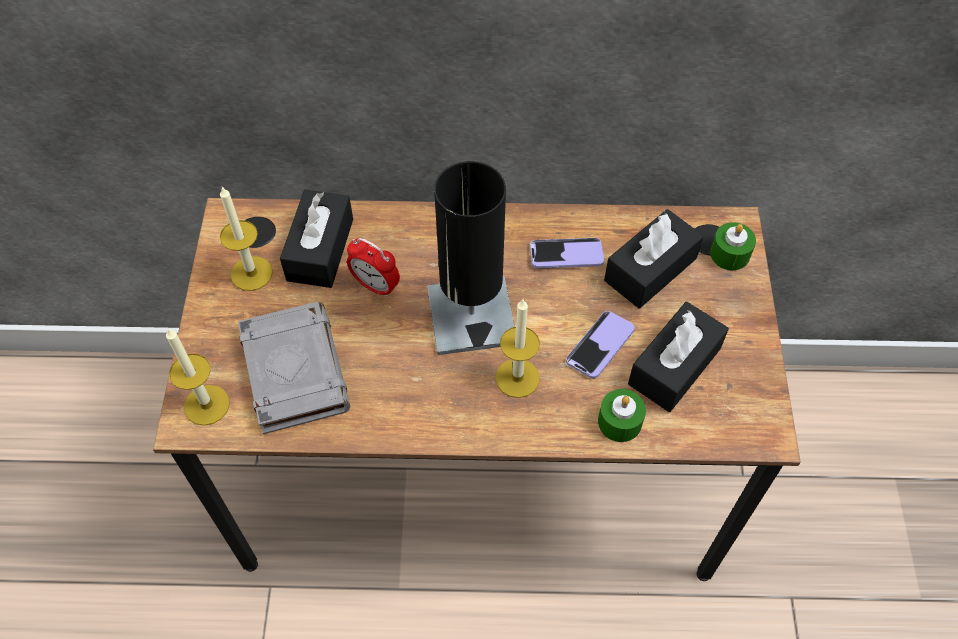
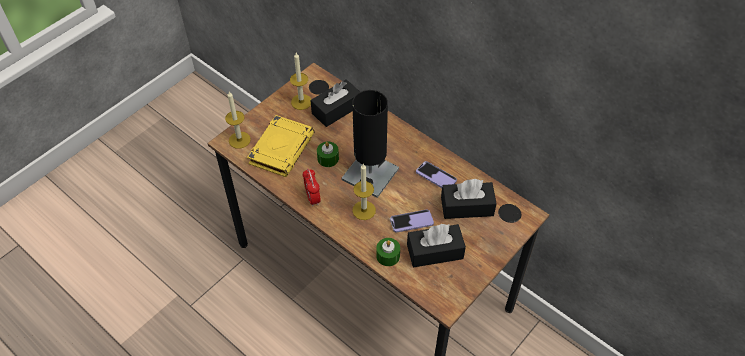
camera: 40 degrees right, 5 degrees down
grey book [238,302,350,434] -> yellow book [247,115,315,177]
alarm clock [347,238,400,297] -> alarm clock moved to [303,168,321,207]
green candle [710,222,756,270] -> green candle moved to [317,141,339,167]

